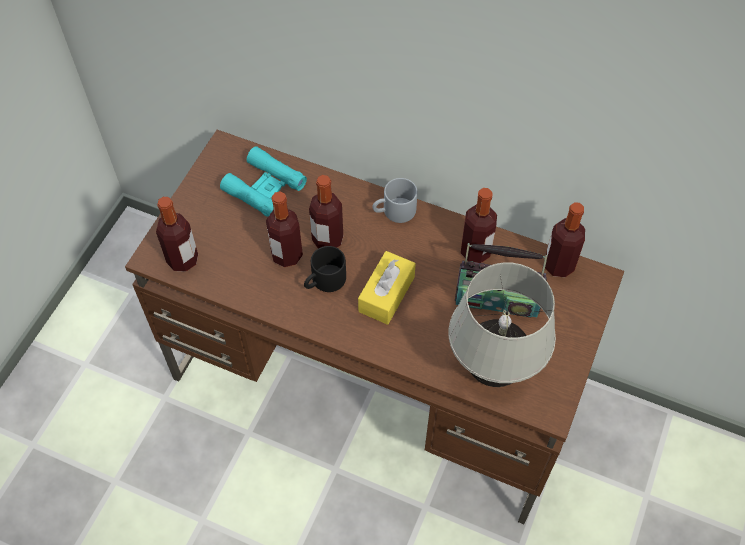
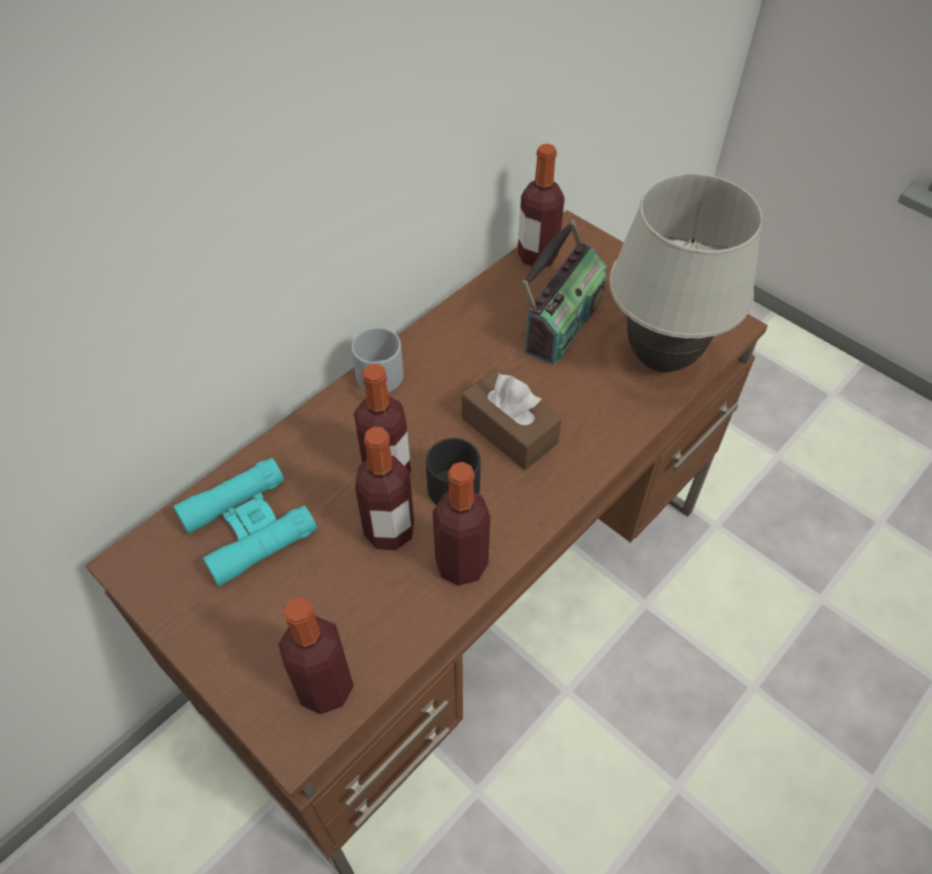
camera: 70 degrees left, 5 degrees down
yellow tissue box [358,251,416,325] -> brown tissue box [462,369,561,470]
bottle [461,188,497,263] -> bottle moved to [433,462,491,586]

